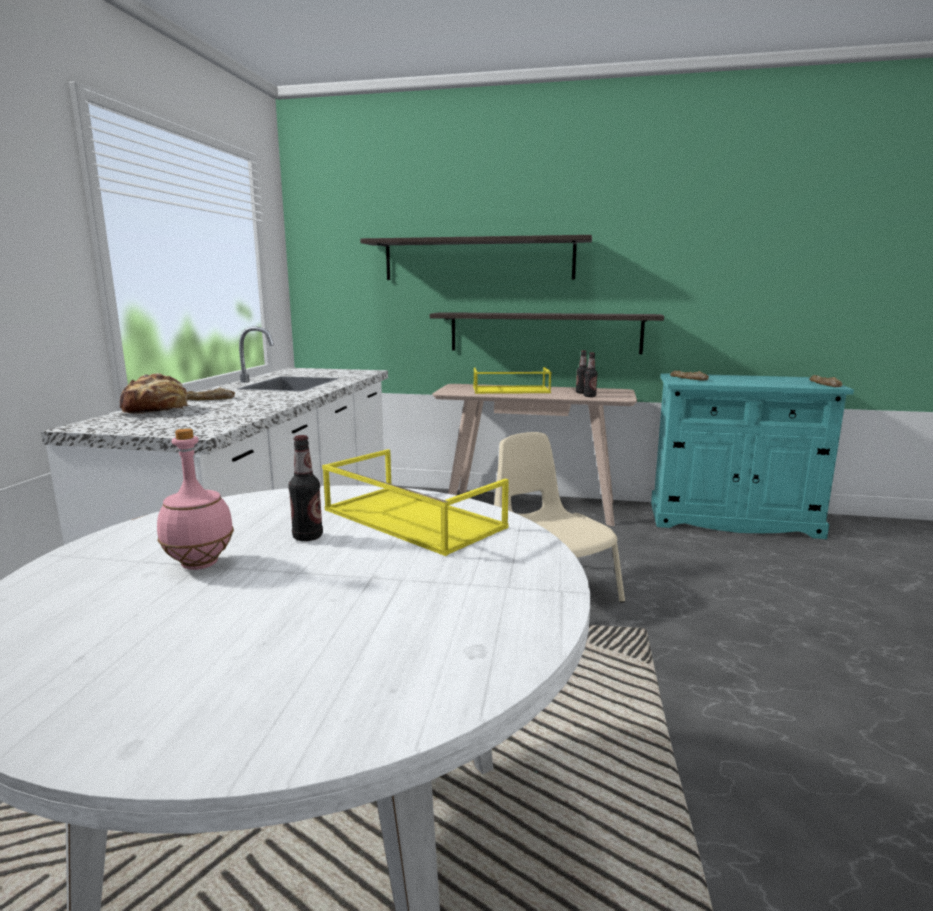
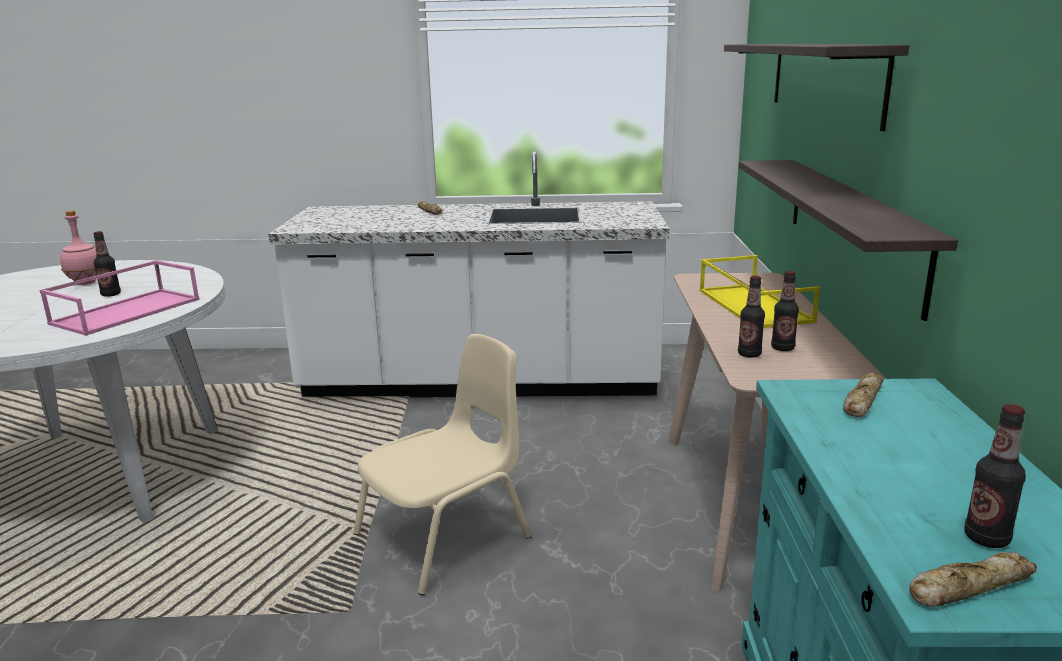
camera: 80 degrees right, 5 degrees up
bread [120,373,189,414] -> none
yellow tray [322,449,509,556] -> pink tray [39,260,200,336]
none -> bottle [964,404,1026,548]

